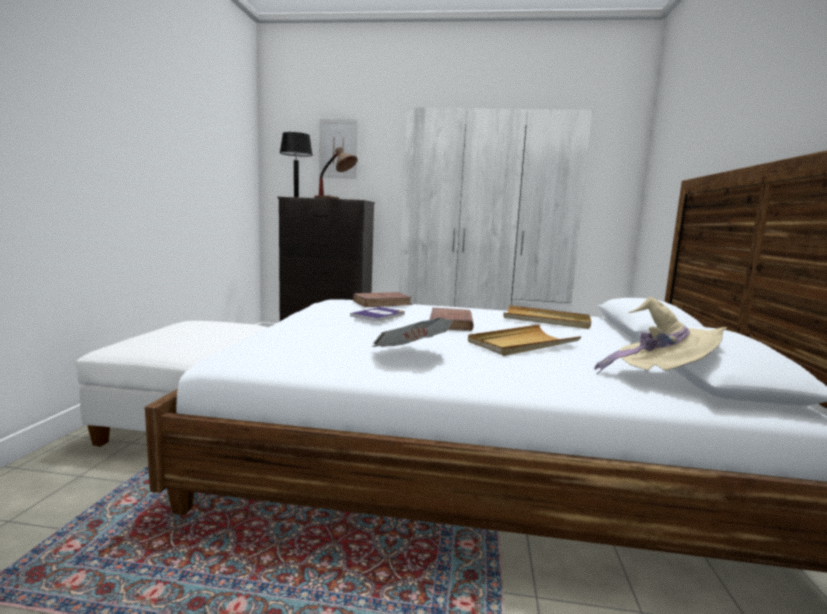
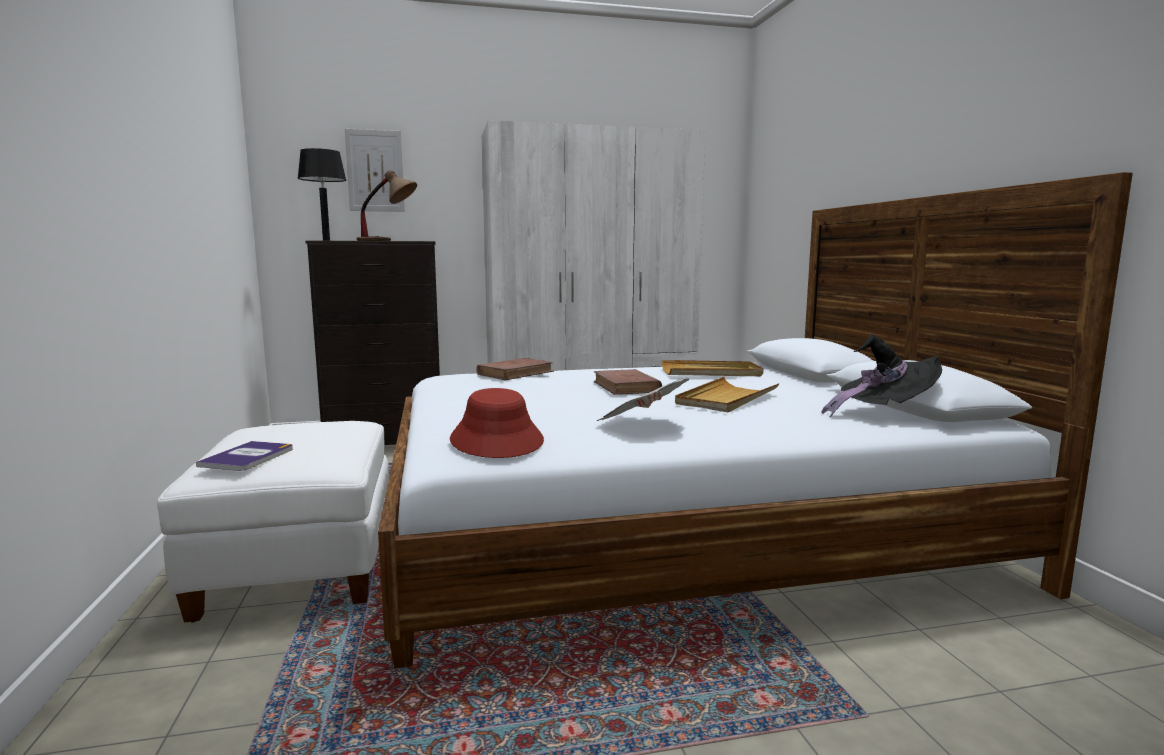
camera: 20 degrees left, 0 degrees up
book [350,307,405,321] -> book moved to [196,441,293,471]
beige hat [594,297,726,374] -> black hat [821,334,942,418]
none -> red hat [450,388,544,458]

